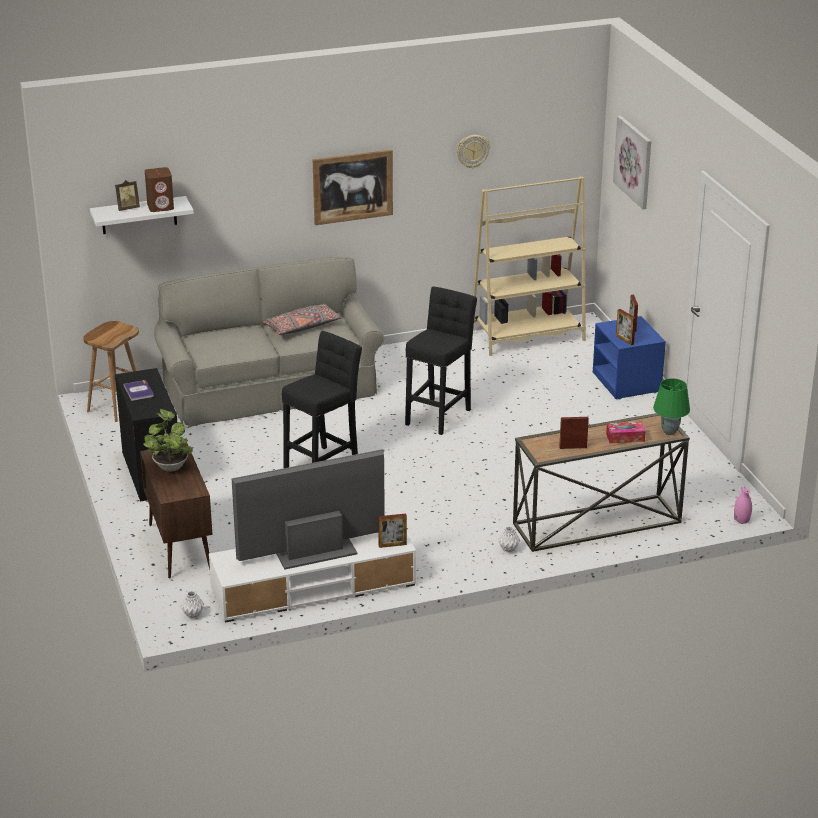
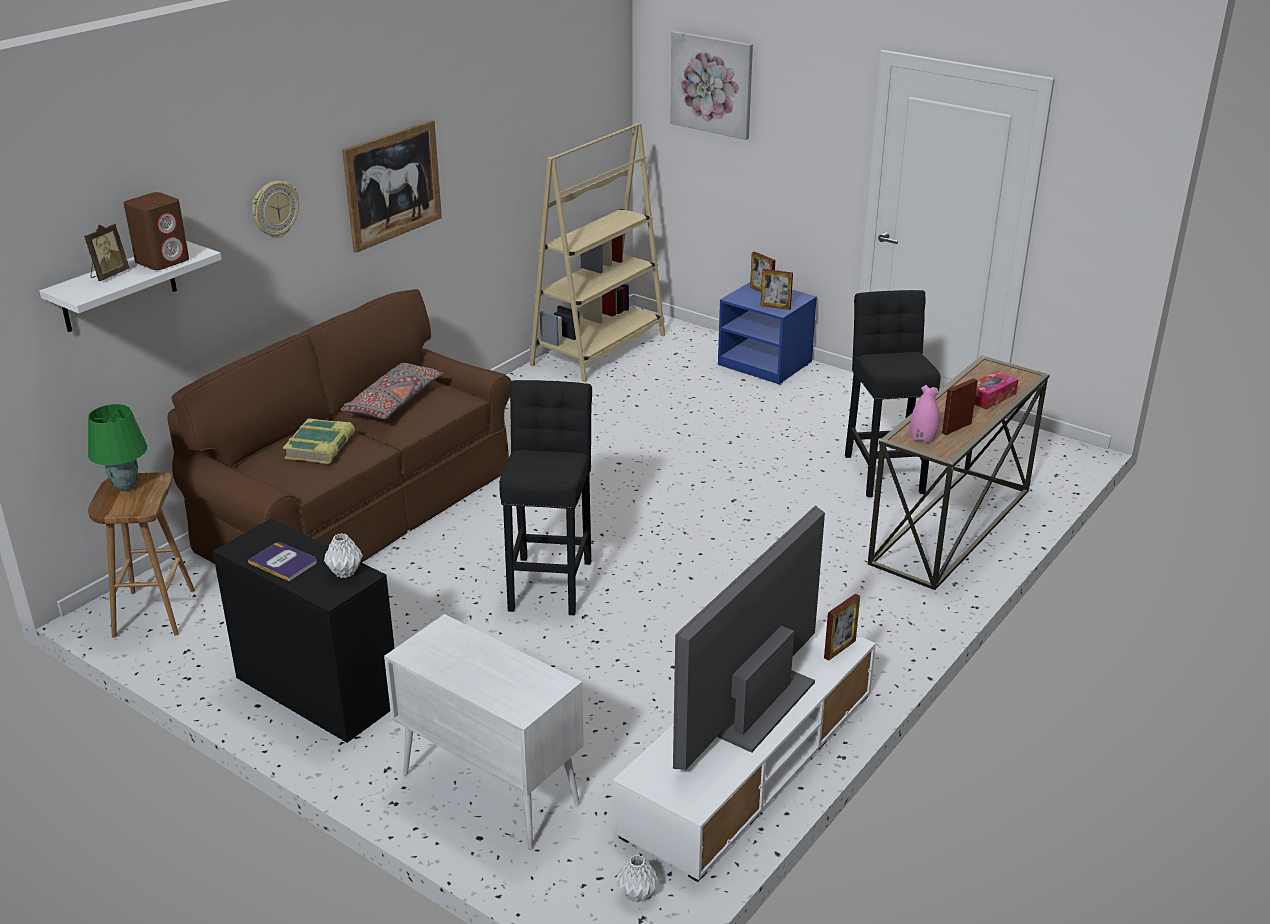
camera: 35 degrees left, 0 degrees up
brown cabinet [140,443,212,578] -> white cabinet [384,614,584,850]
potted plant [143,409,193,472] -> none
grey sofa [154,257,384,428] -> brown sofa [167,289,511,564]
black stool [405,287,477,435] -> black stool moved to [845,290,941,497]
wall clock [457,135,490,168] -> wall clock moved to [252,181,299,238]
white vase [498,527,520,553] -> white vase moved to [324,533,363,578]
green table lamp [653,378,690,435] -> green table lamp moved to [88,404,147,491]
pink vase [734,486,752,524] -> pink vase moved to [910,385,939,443]
none -> book [283,418,355,464]

